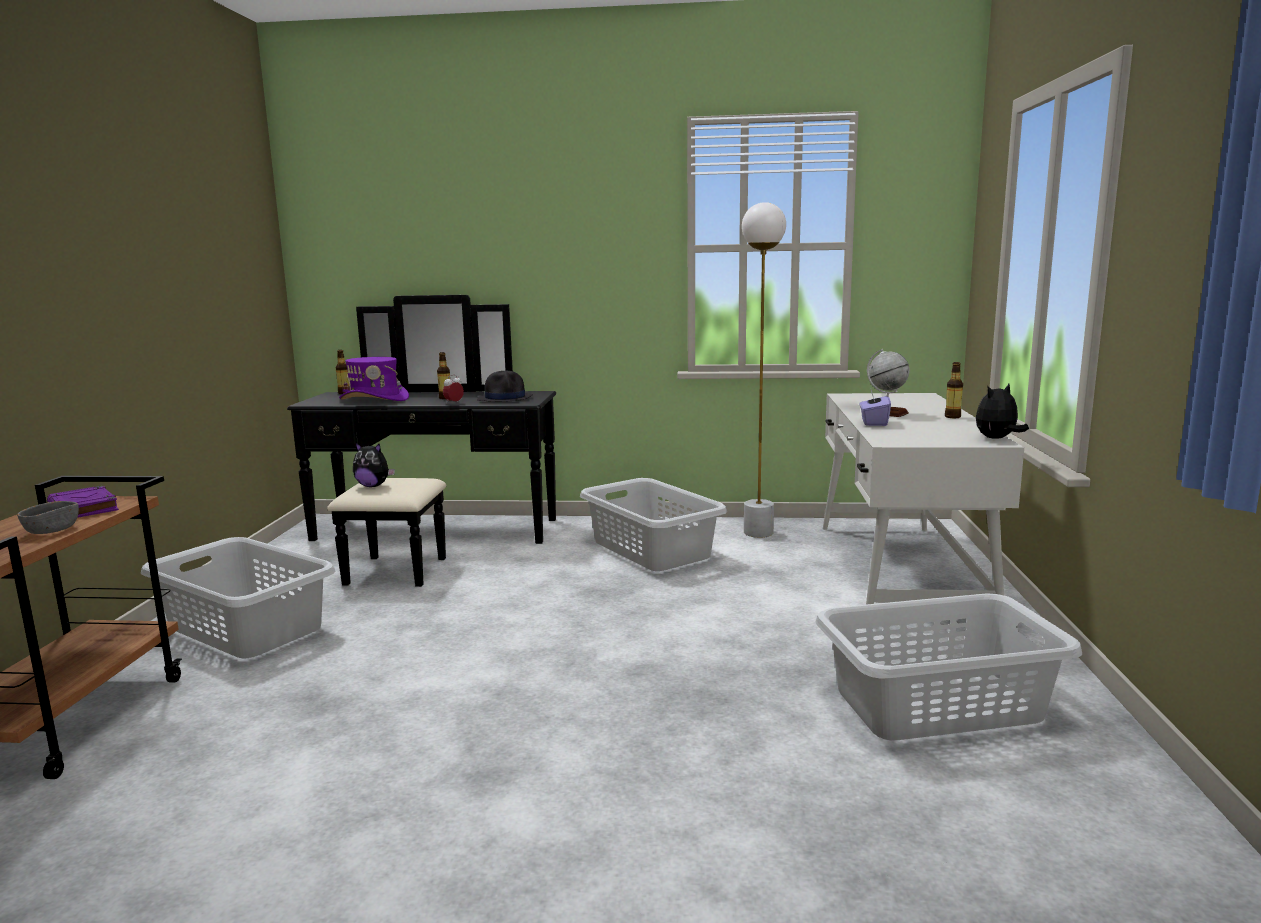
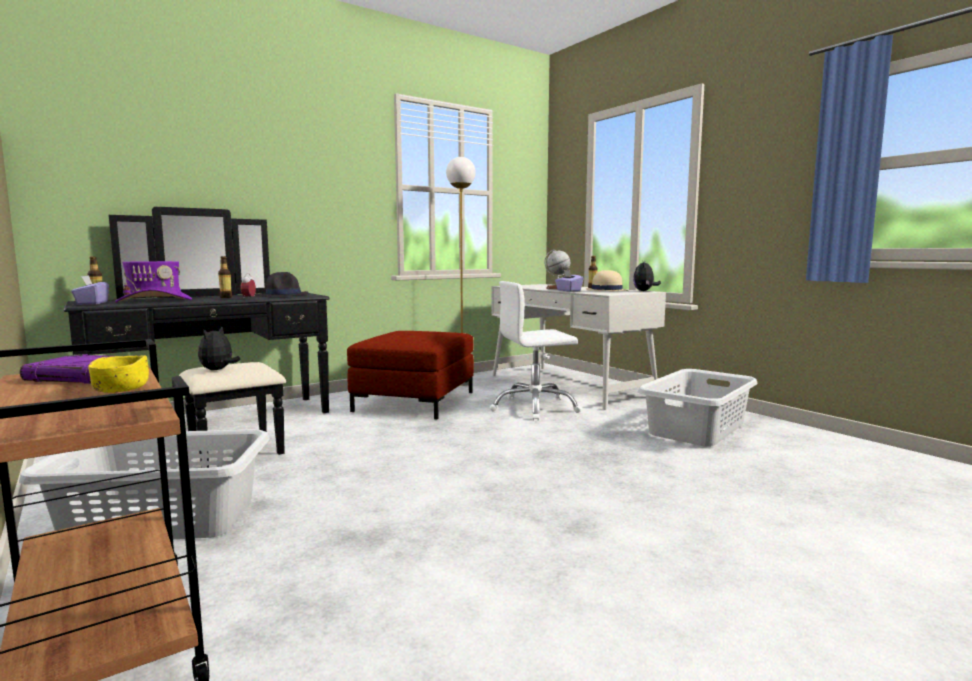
camera: 40 degrees left, 5 degrees down
grey bowl [17,501,79,534] -> yellow bowl [88,355,149,393]
plush toy [353,442,395,487] -> plush toy turned 135 degrees clockwise [198,327,241,370]
grey laundry basket [580,478,727,571] -> red ottoman [347,331,474,419]
none -> purple tissue box [71,275,109,305]
none -> white office chair [490,281,581,421]
none -> beige hat [586,270,628,291]

